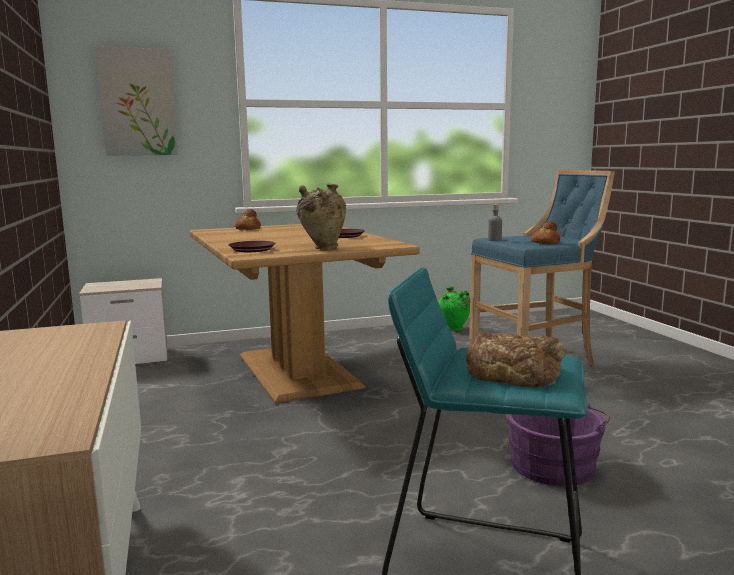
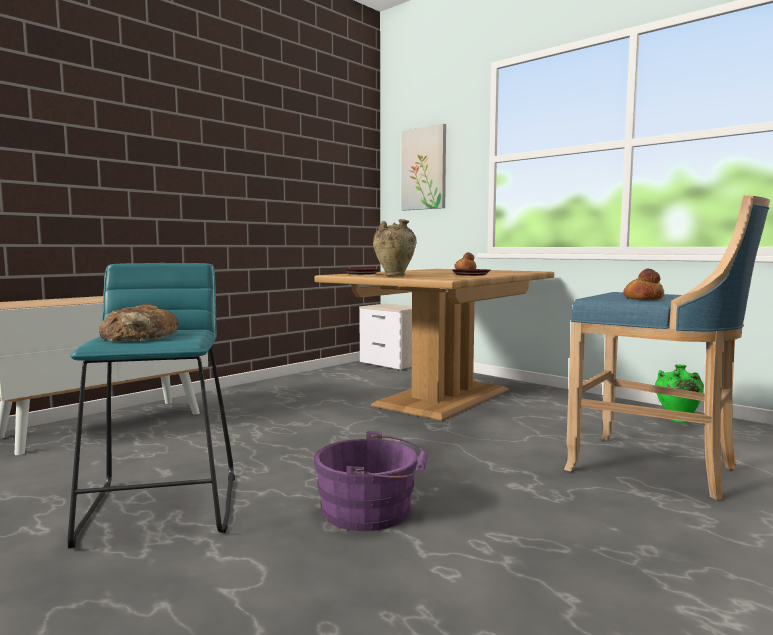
camera: 60 degrees right, 5 degrees down
grey bottle [488,205,502,241] -> none

